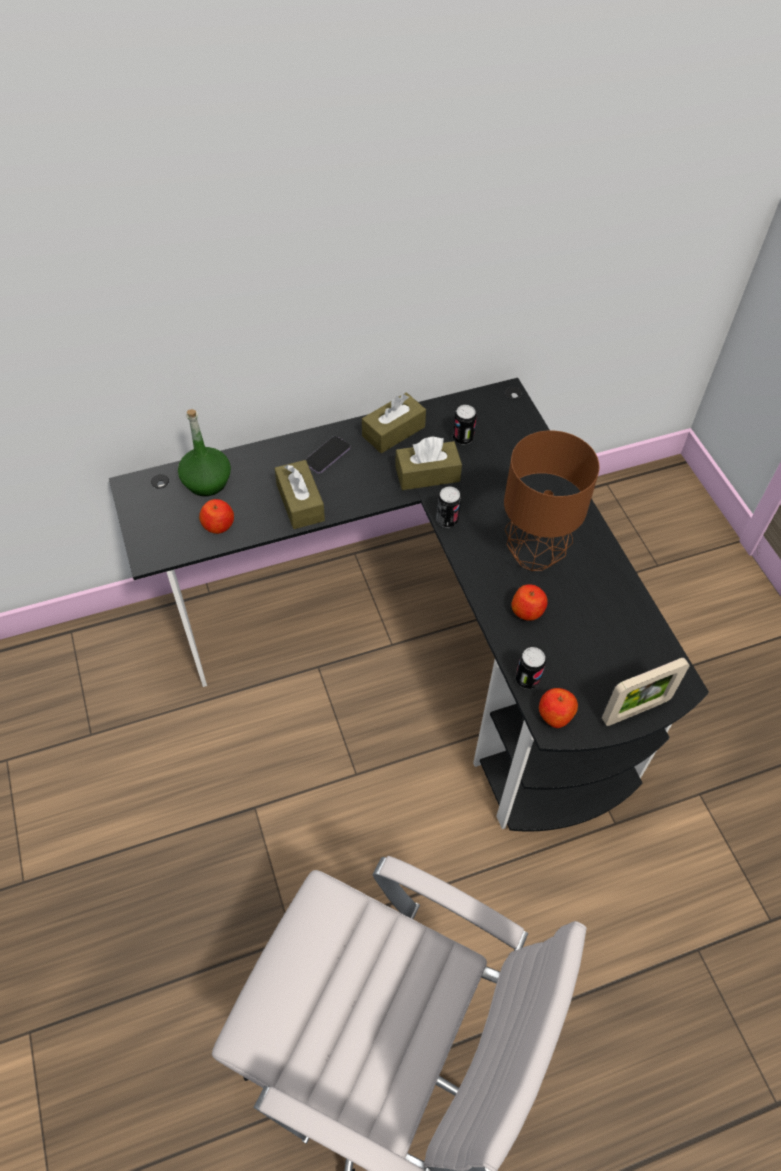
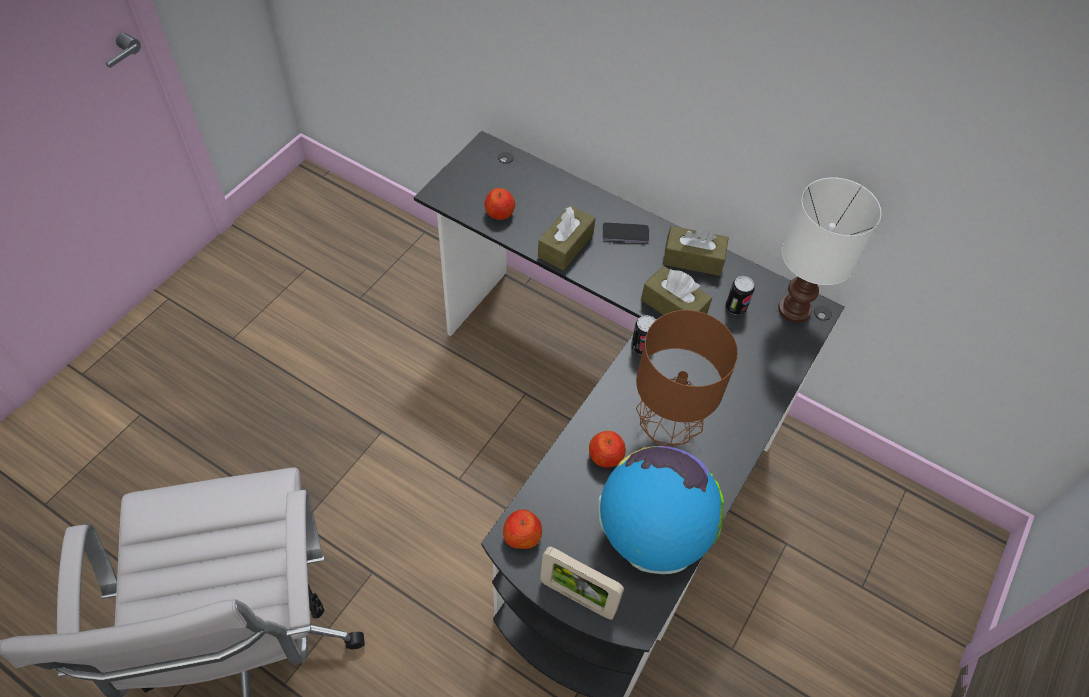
camera: 50 degrees right, 0 degrees up
green bottle [178,409,231,496] -> none
can [516,647,546,689] -> none
none -> globe [599,446,724,574]
none -> white table lamp [778,177,881,323]

